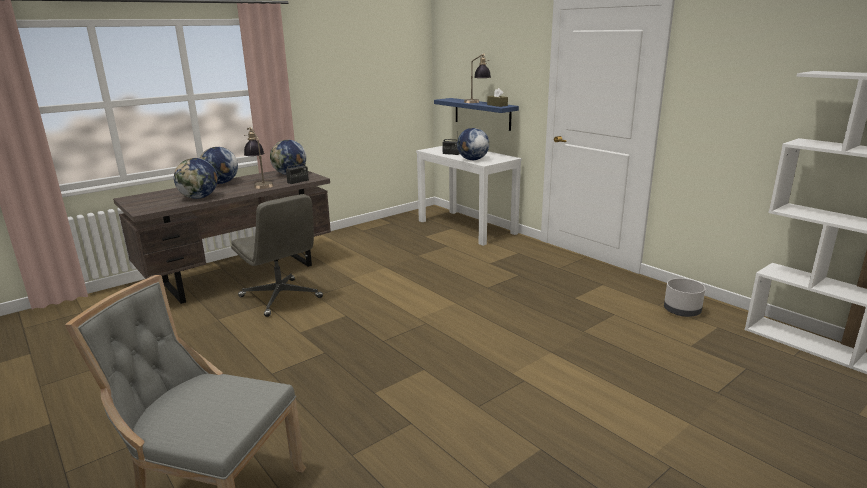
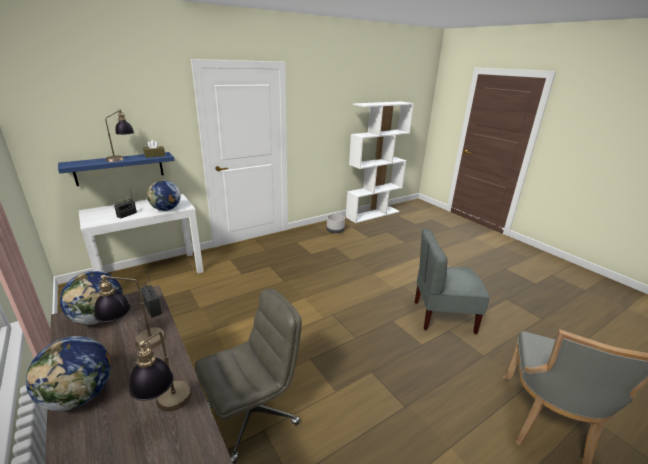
camera: 85 degrees left, 5 degrees up
globe [174,158,218,199] -> table lamp [129,331,192,411]
none -> grey chair [415,229,490,334]

